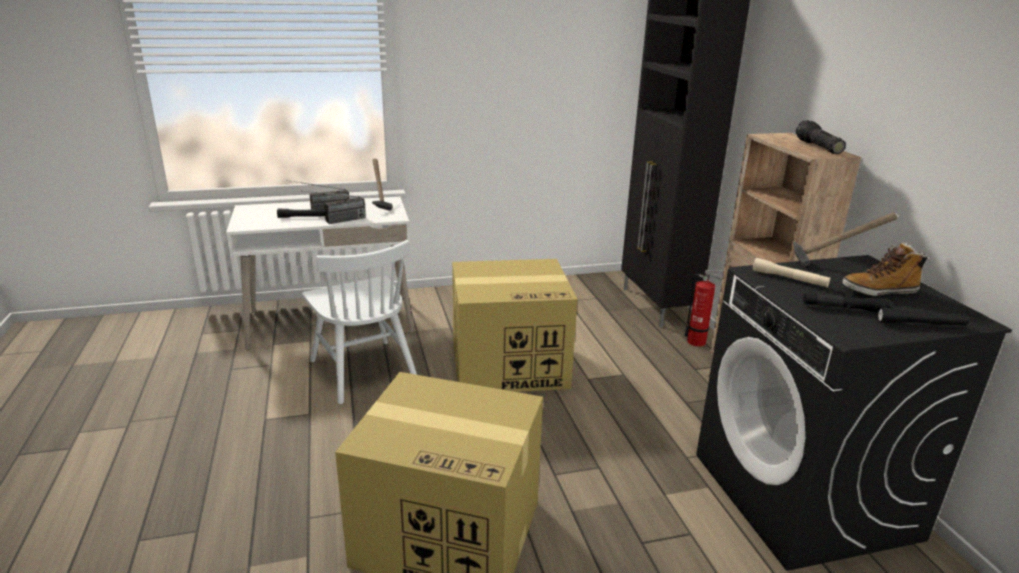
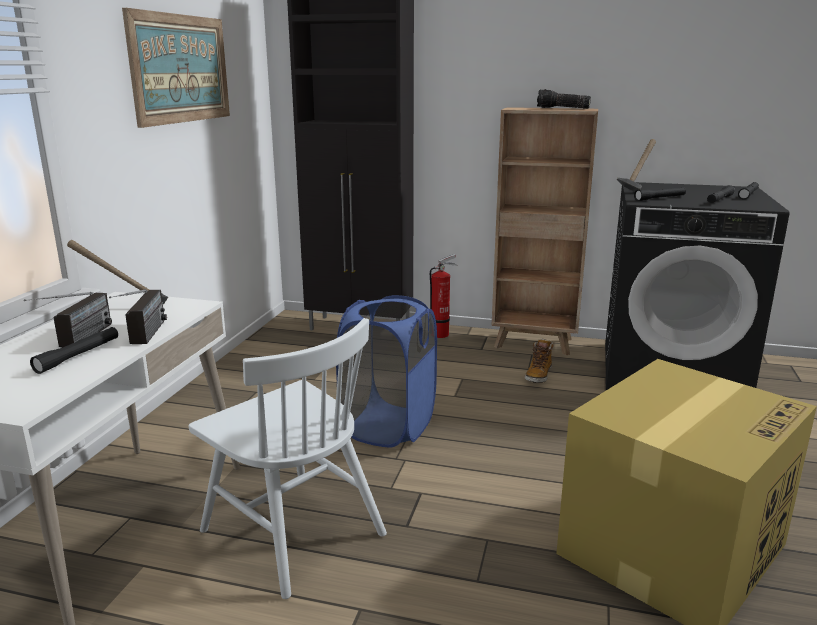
camera: 60 degrees left, 5 degrees down
white chair [302,240,417,404] -> white chair turned 45 degrees clockwise [189,318,387,599]
cardboard box [452,259,578,392] -> blue laundry basket [336,295,437,448]
beige flashlight [753,258,830,287] -> black flashlight [634,187,686,201]
boot [842,242,928,296] -> boot moved to [525,339,553,383]
none -> picture [122,8,230,128]

